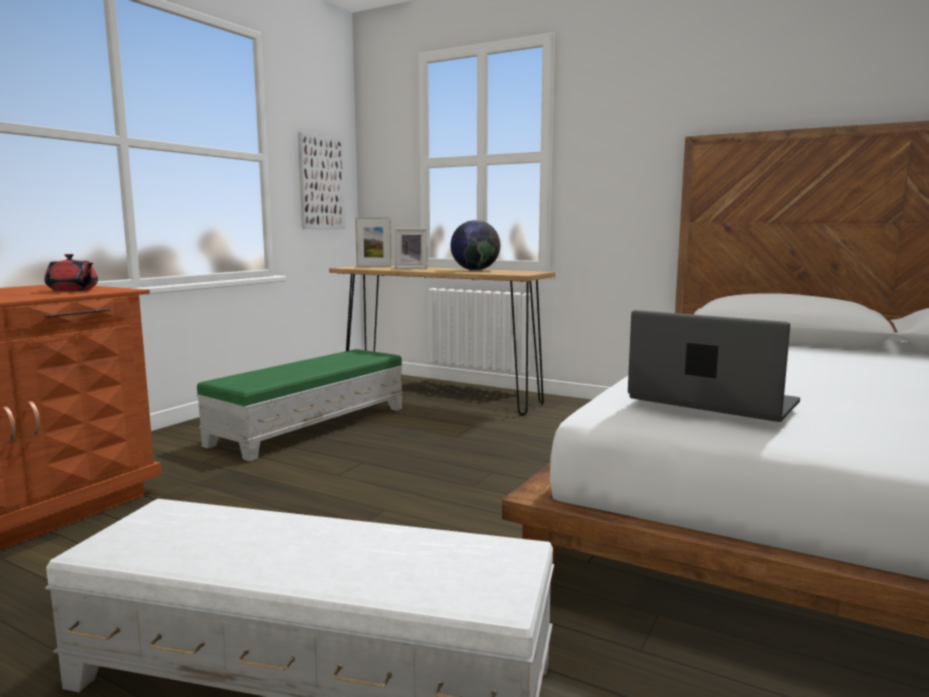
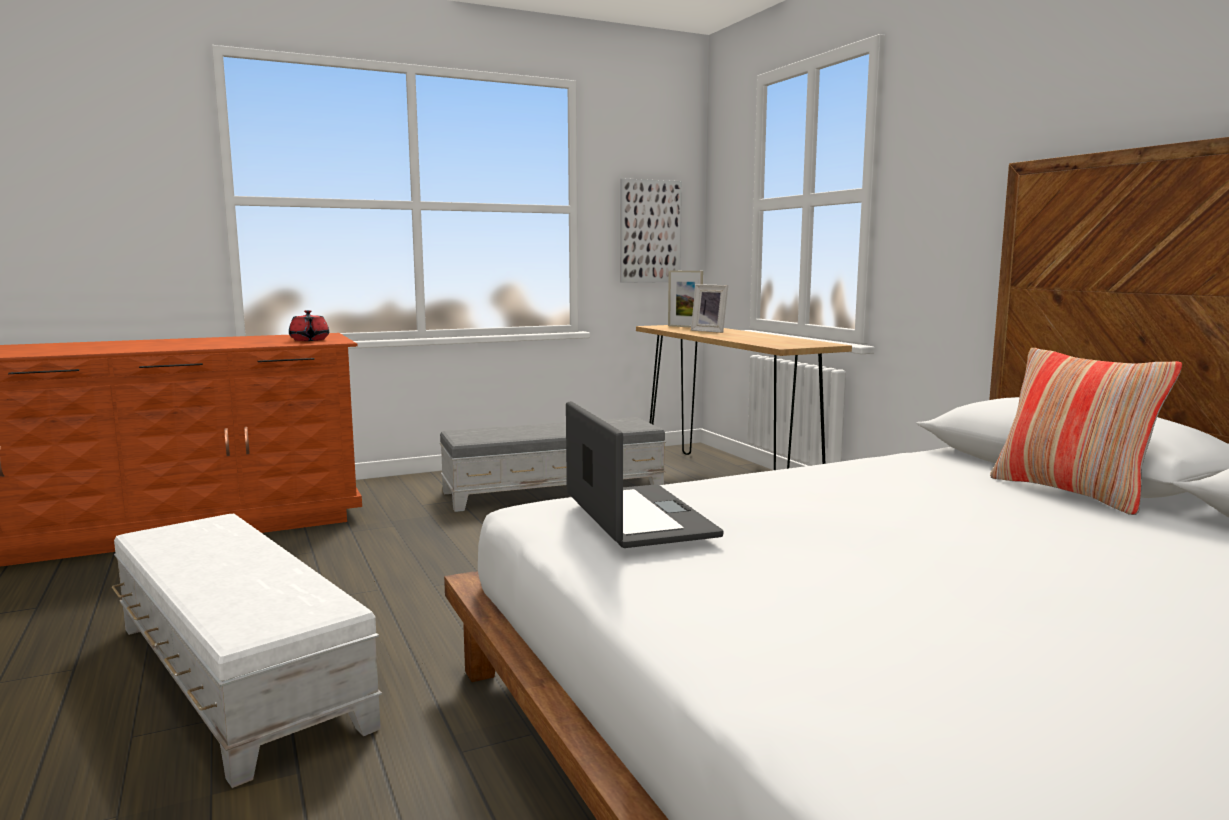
camera: 35 degrees right, 0 degrees up
green ottoman [196,349,403,461] -> grey ottoman [440,417,666,512]
globe [451,220,500,270] -> none
none -> pillow [990,348,1182,515]

